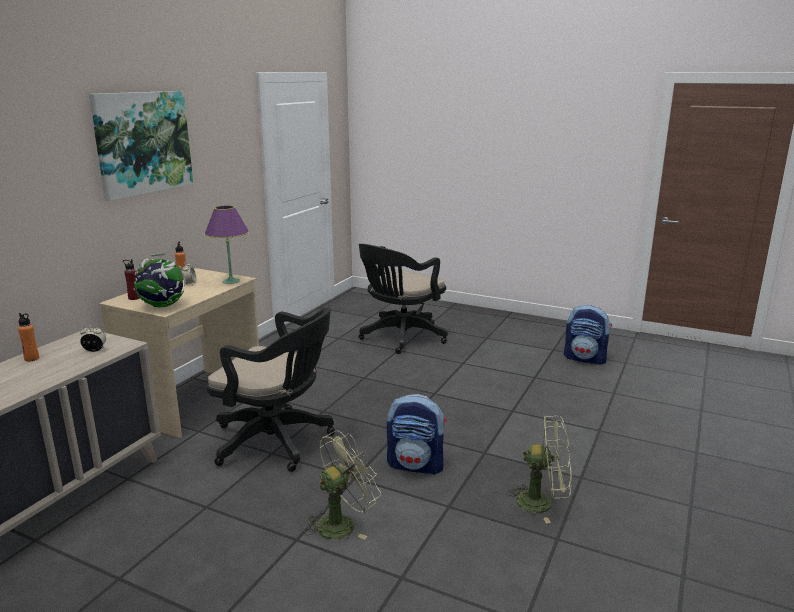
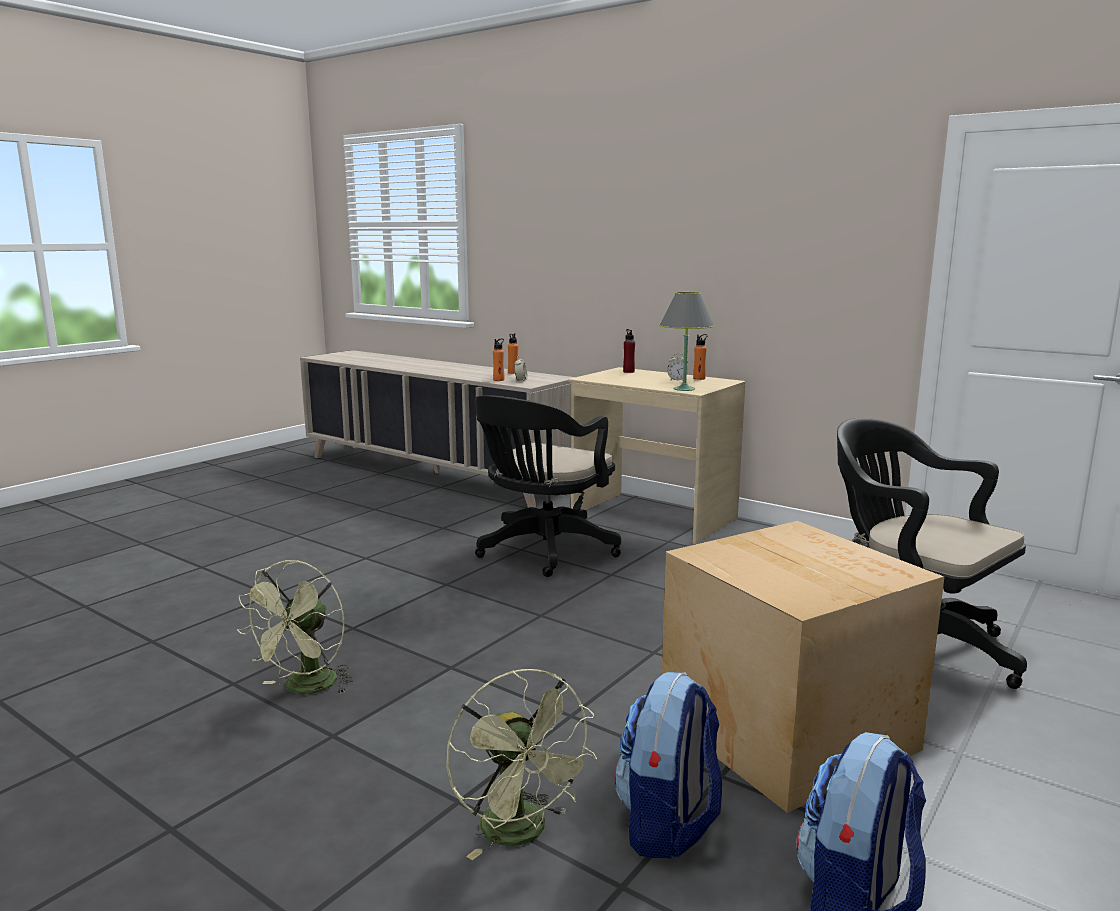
camera: 100 degrees right, 5 degrees down
picture [89,91,193,201] -> none
globe [134,253,186,307] -> none
purple table lamp [205,205,249,284] -> grey table lamp [659,292,714,391]
green fan [304,430,381,539] -> green fan moved to [446,669,597,860]
backpack [387,394,447,475] -> backpack moved to [614,672,722,859]
none -> orange bottle [493,338,504,381]
none -> cardboard box [662,521,944,813]

